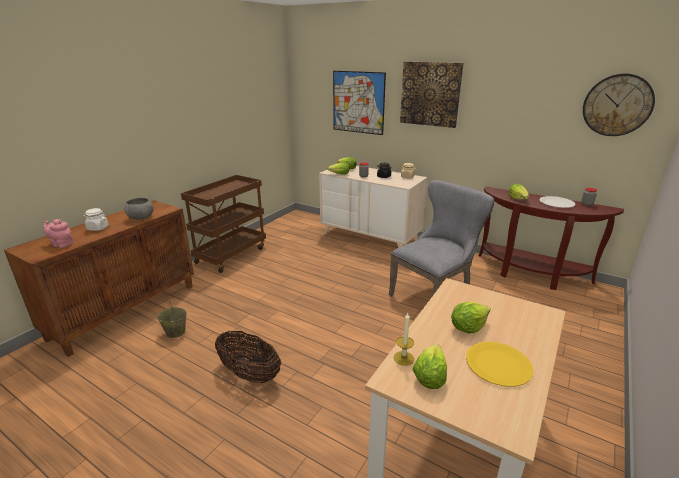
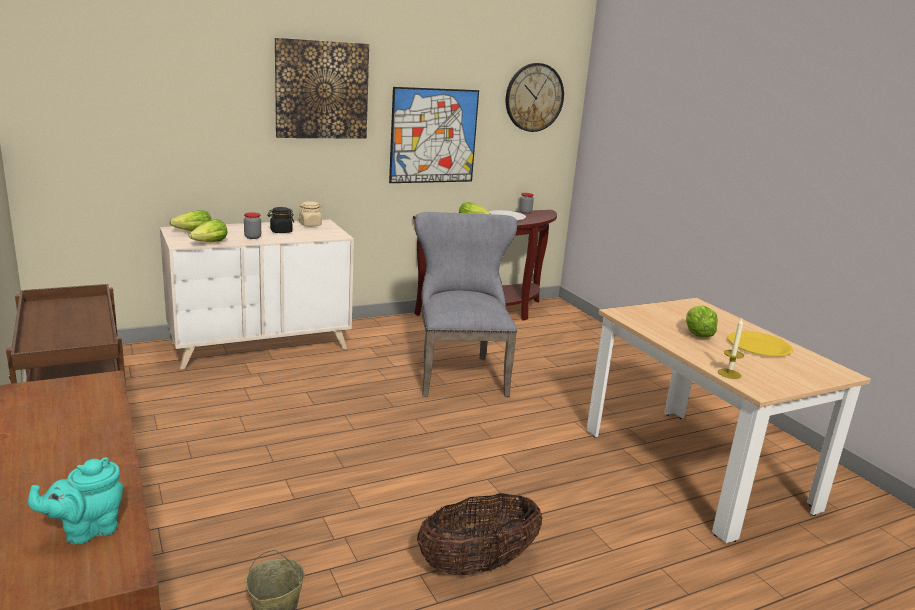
camera: 60 degrees left, 5 degrees down
pink teapot [43,219,74,248] -> turquoise teapot [28,457,123,544]
white jar [83,208,109,231] -> none
grey bowl [124,198,154,220] -> none
picture [333,71,386,135] -> picture moved to [389,87,479,183]
lettuce [412,344,447,389] -> none

